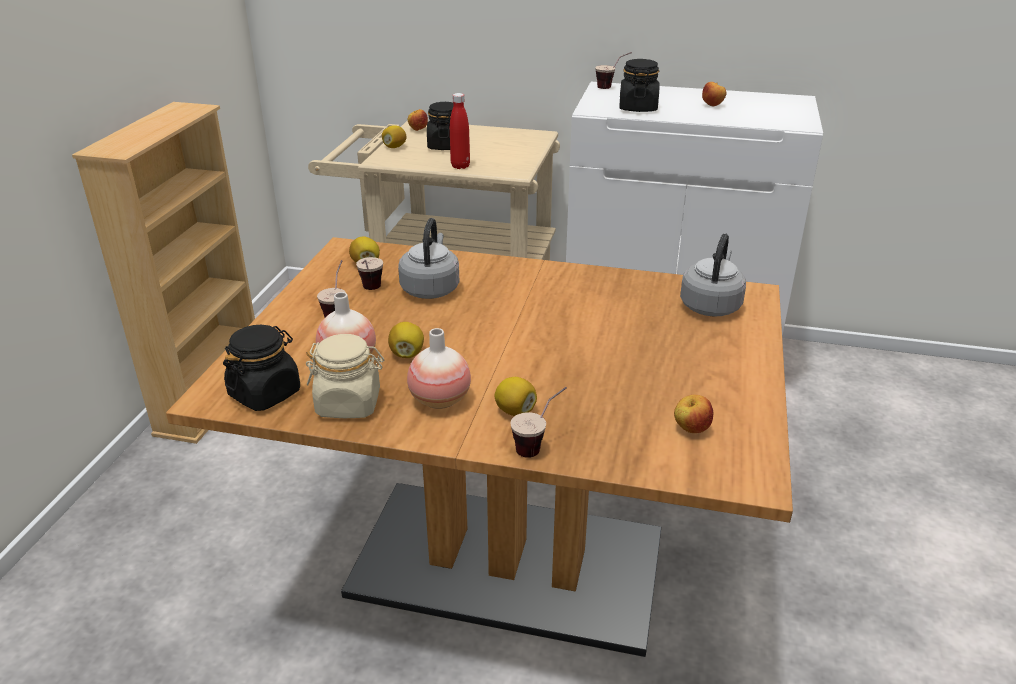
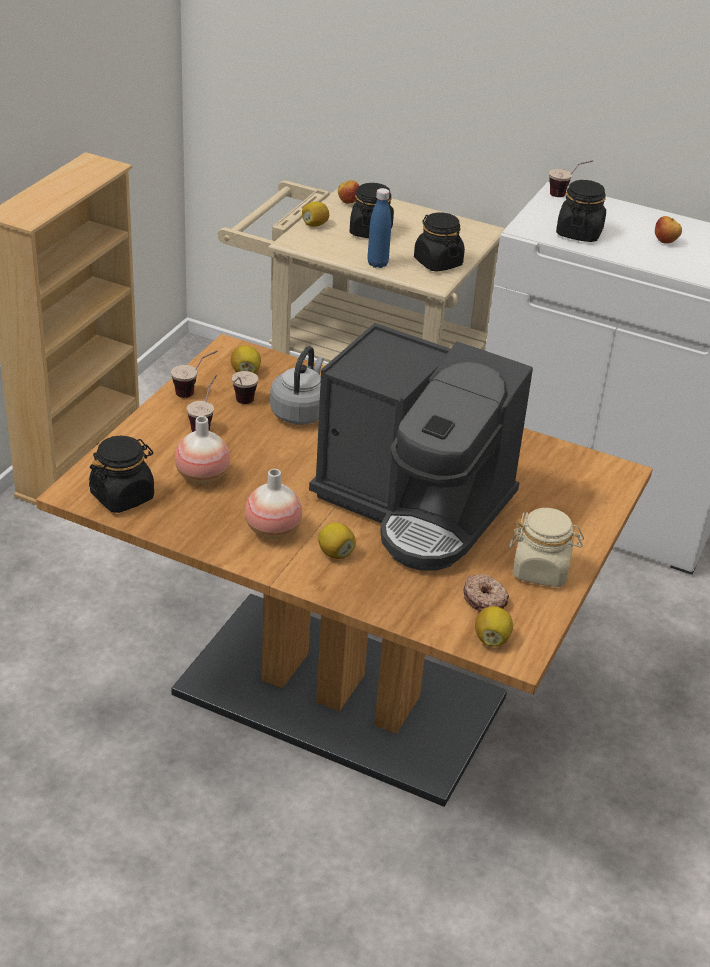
camera: 10 degrees right, 5 degrees up
beige jar [306,334,384,418] -> beige jar moved to [509,508,584,587]
lemon [388,322,424,358] -> lemon moved to [475,606,513,647]
red bottle [450,93,470,169] -> blue bottle [367,188,391,268]
cup [510,387,567,458] -> cup moved to [171,351,218,398]
apple [674,395,713,433] -> donut [464,574,509,612]
grey kettle [680,234,746,317] -> none
none -> coffee machine [309,323,533,571]
none -> black jar [414,212,465,272]

